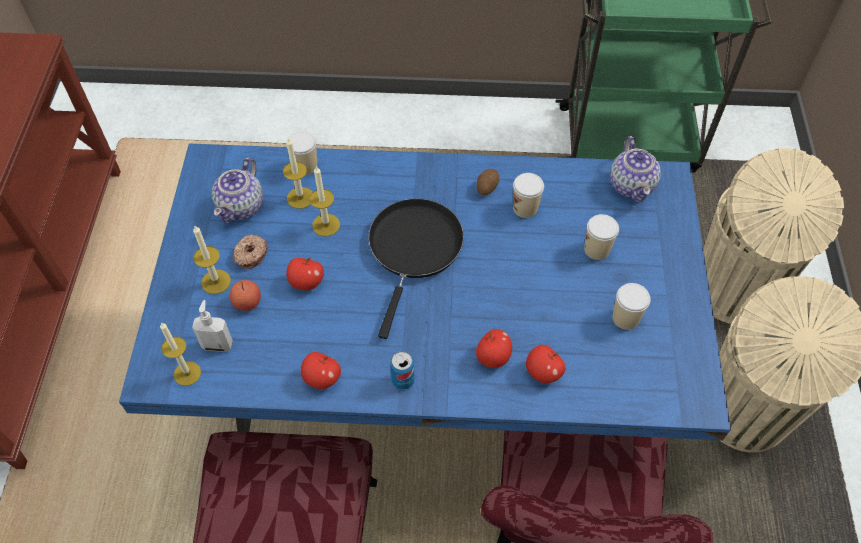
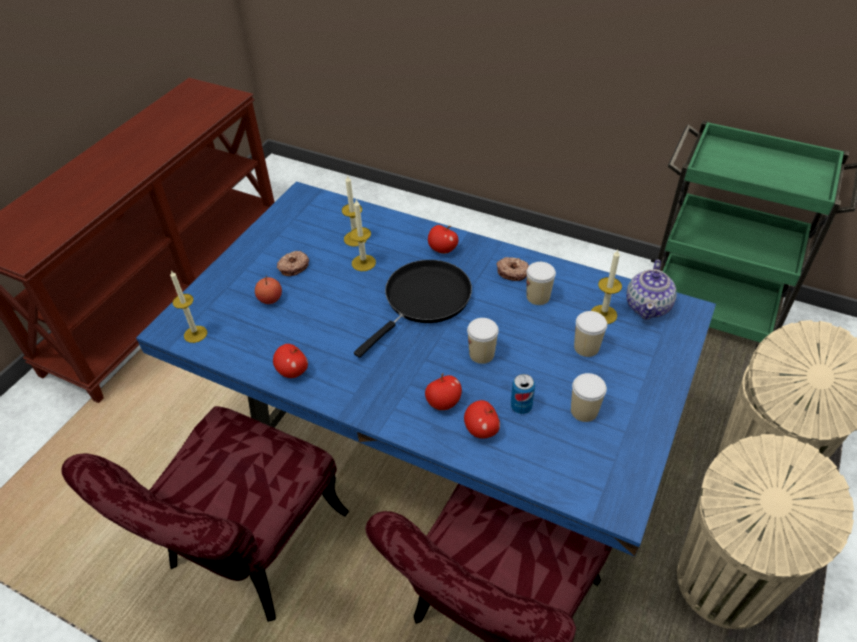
camera: 25 degrees right, 10 degrees down
soap dispenser [192,300,233,352] -> none
candle [193,226,231,294] -> candle moved to [591,250,622,324]
teapot [212,157,263,223] -> none
cup [286,131,317,175] -> cup moved to [467,318,499,364]
apple [286,258,324,290] -> apple moved to [428,225,458,254]
can [390,352,415,390] -> can moved to [511,374,535,414]
potato [476,169,499,195] -> donut [496,257,529,281]

